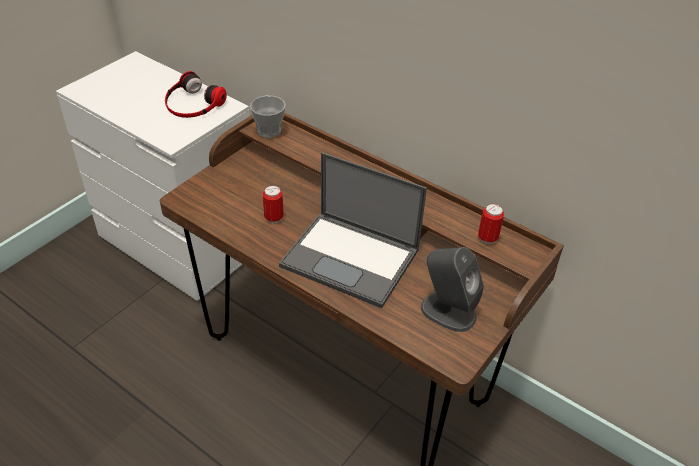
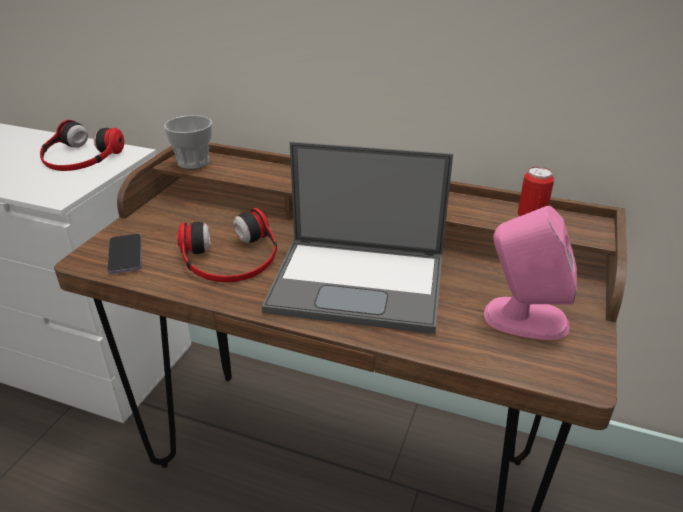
camera: 15 degrees left, 10 degrees down
can [263,185,284,223] -> headphones [177,208,277,282]
grey speaker [421,247,484,332] -> pink speaker [484,206,577,340]
none -> phone [107,234,142,274]

